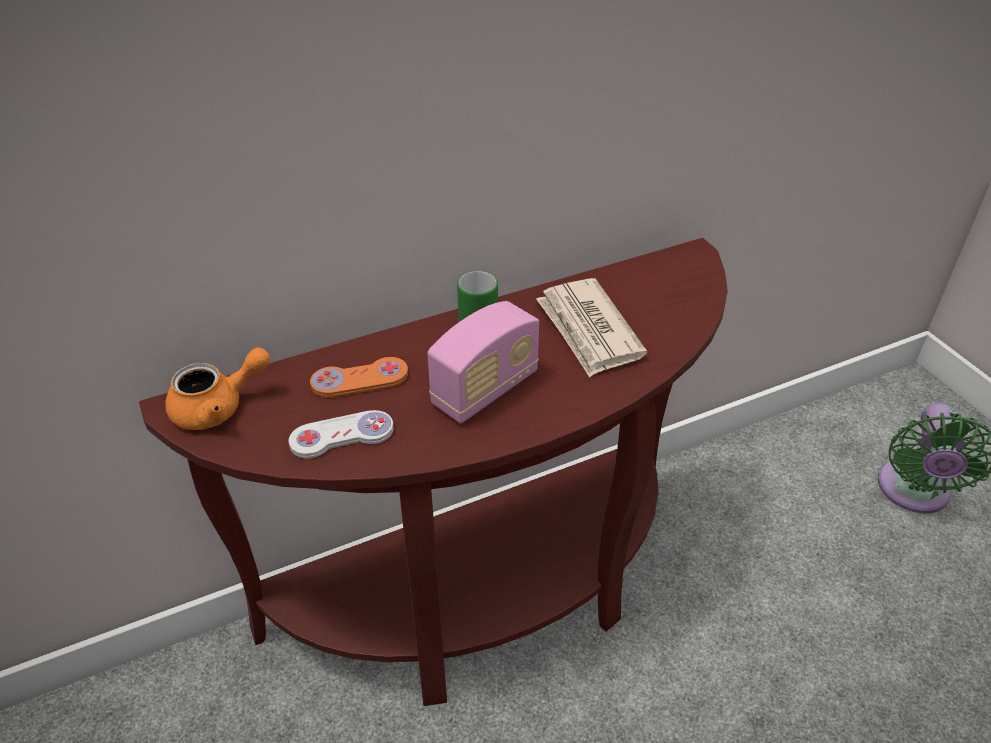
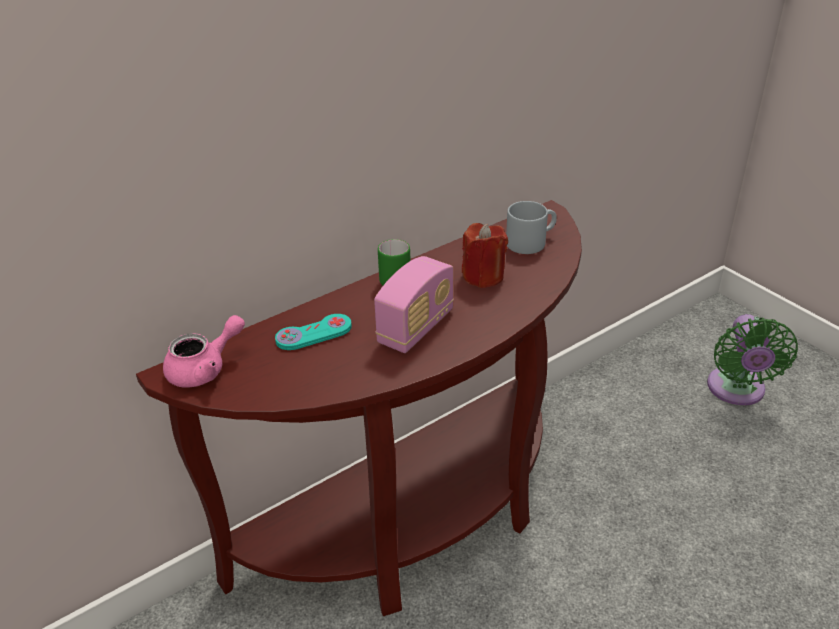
camera: 10 degrees left, 5 degrees down
orange teapot [165,347,270,430] -> pink teapot [163,315,245,388]
white game controller [289,410,394,459] -> none
orange game controller [310,357,408,398] -> turquoise game controller [275,314,352,350]
newspaper [536,278,647,377] -> red candle [462,223,508,288]
none -> grey mug [506,201,557,254]

